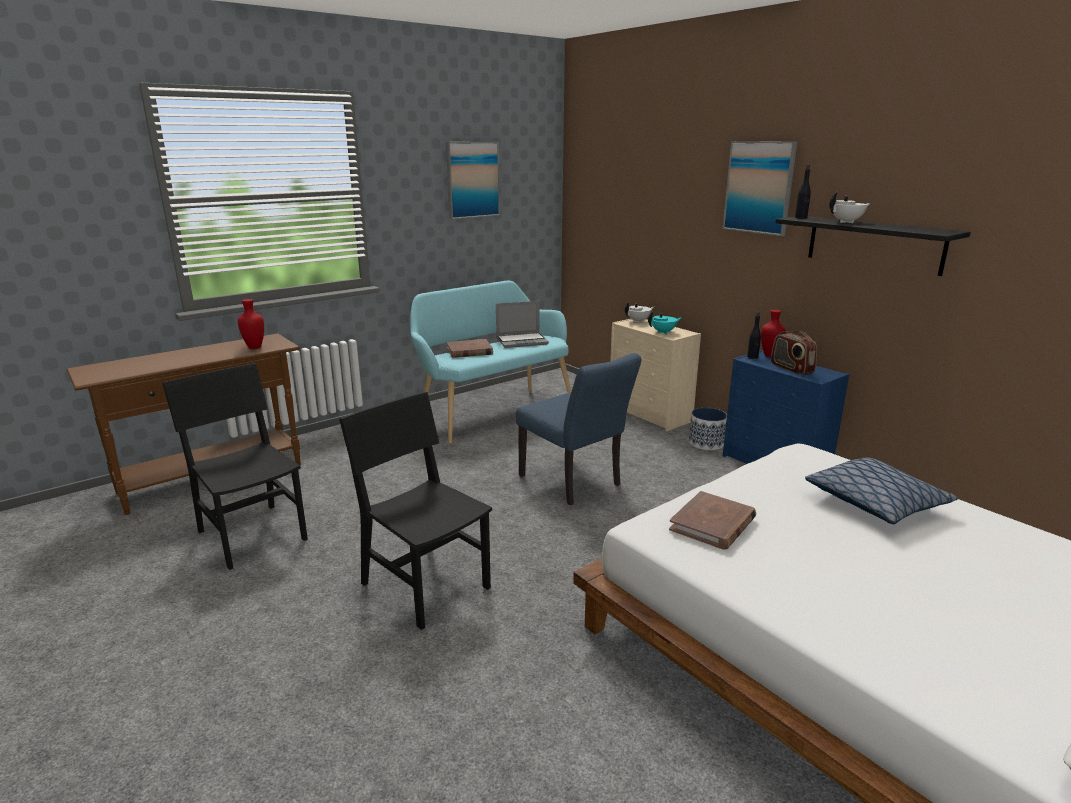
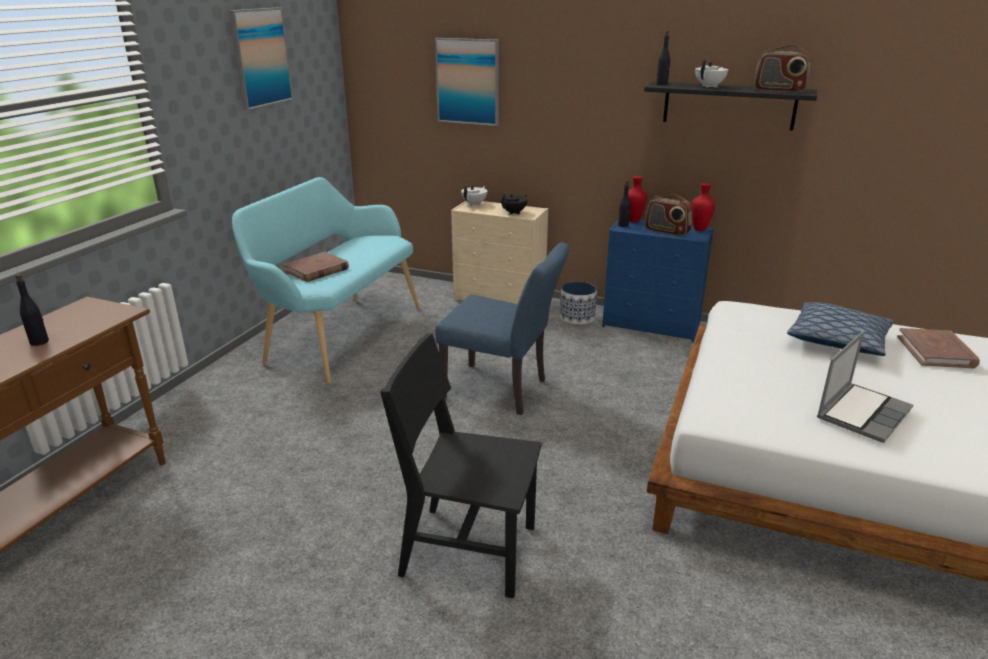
camera: 30 degrees left, 5 degrees up
black chair [162,363,308,570] -> none
red vase [238,299,264,349] -> red vase moved to [691,183,715,231]
laptop [496,301,549,348] -> laptop moved to [817,331,913,443]
turquoise teapot [648,311,682,334] -> black teapot [500,192,528,214]
brown book [669,491,756,550] -> brown book moved to [897,328,980,368]
picture [723,141,797,236] -> picture moved to [435,38,499,126]
none -> black bottle [15,274,49,346]
none -> radio [754,44,810,93]

